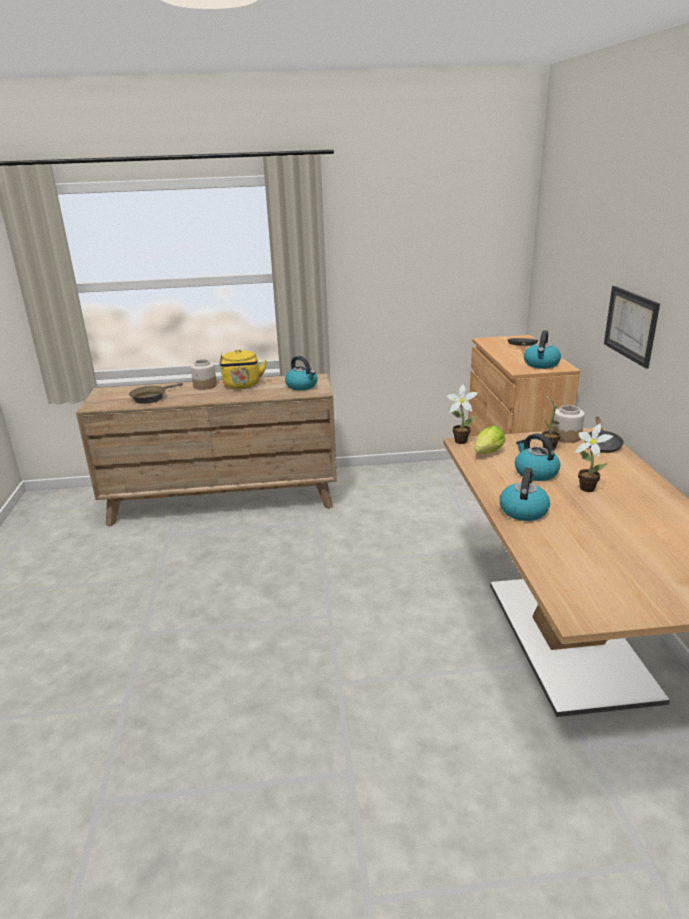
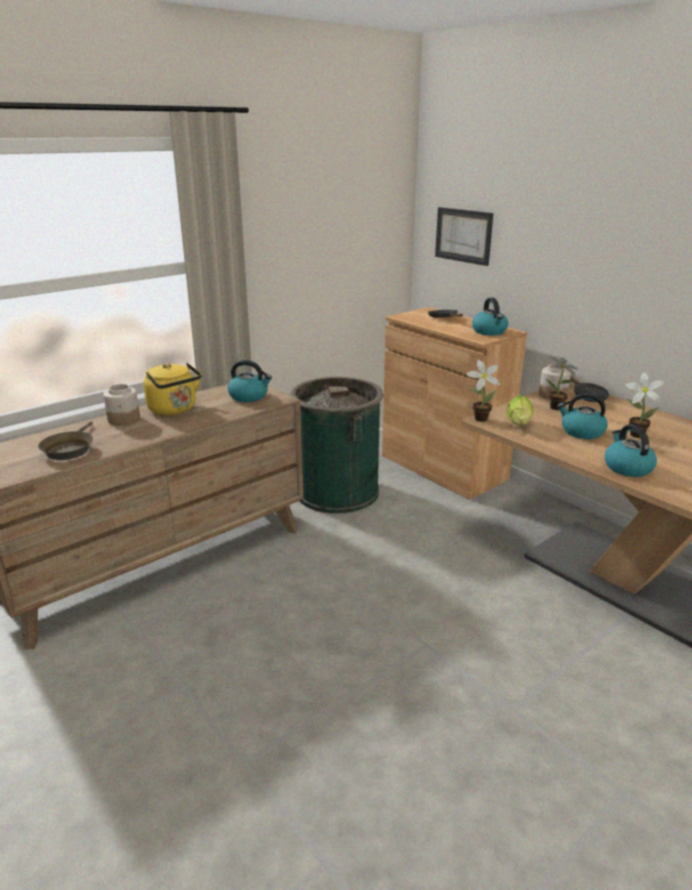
camera: 35 degrees left, 0 degrees up
picture [604,286,660,369] -> picture moved to [435,207,494,266]
none -> green trash can [290,377,383,514]

